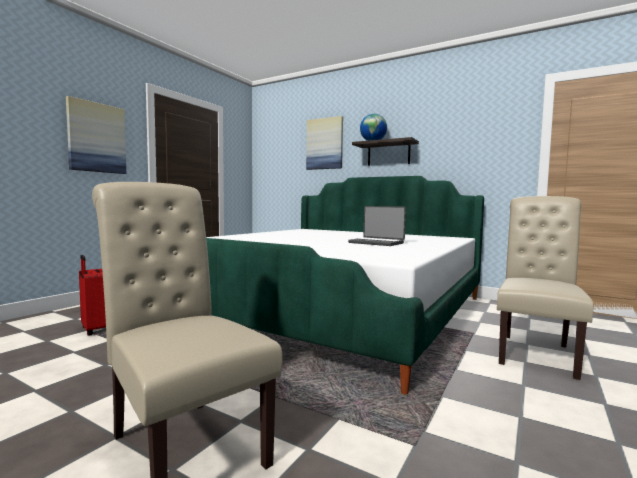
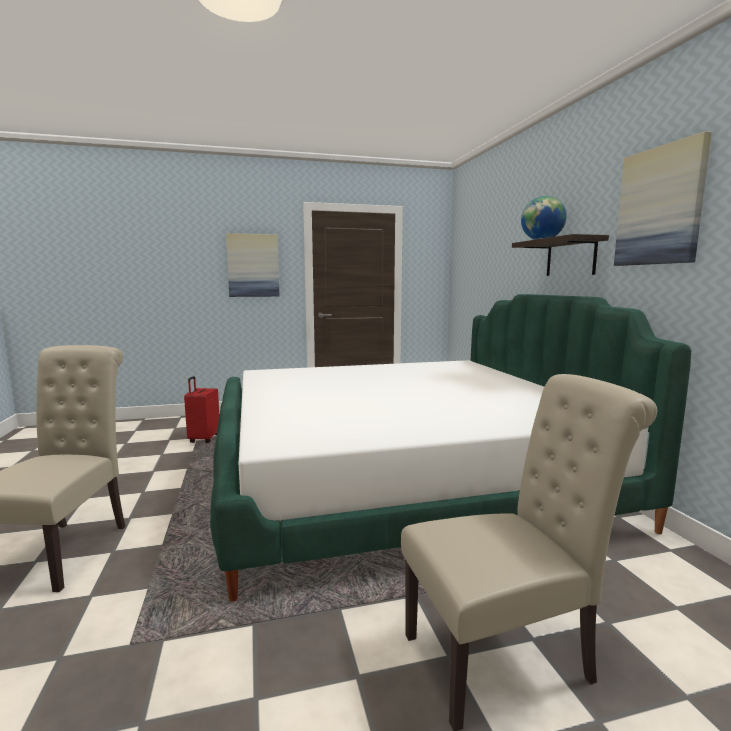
camera: 45 degrees right, 5 degrees up
picture [306,116,343,170] -> picture moved to [614,131,712,266]
laptop [348,206,406,246] -> none

